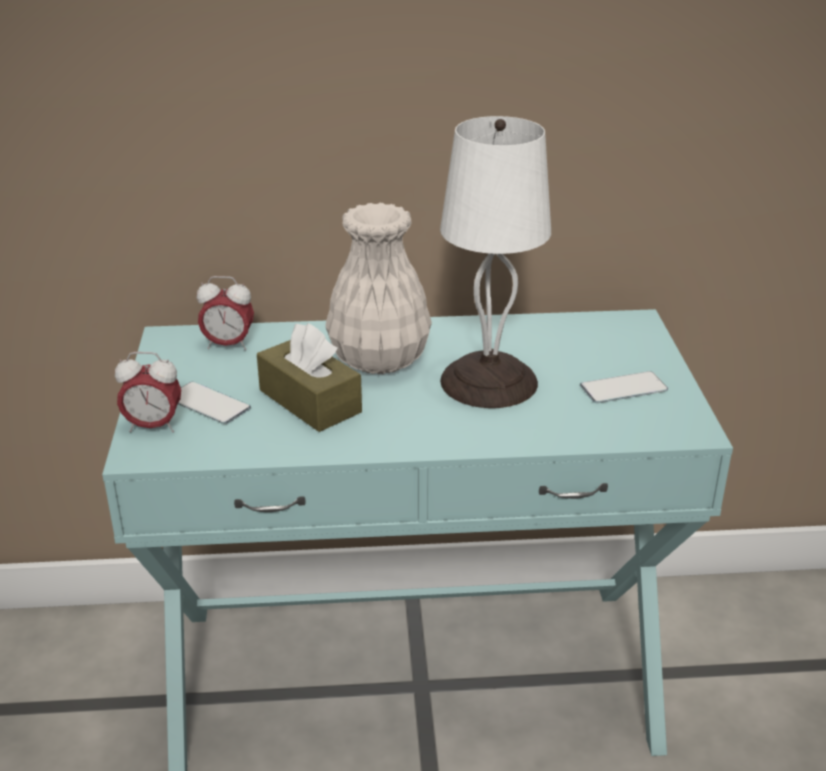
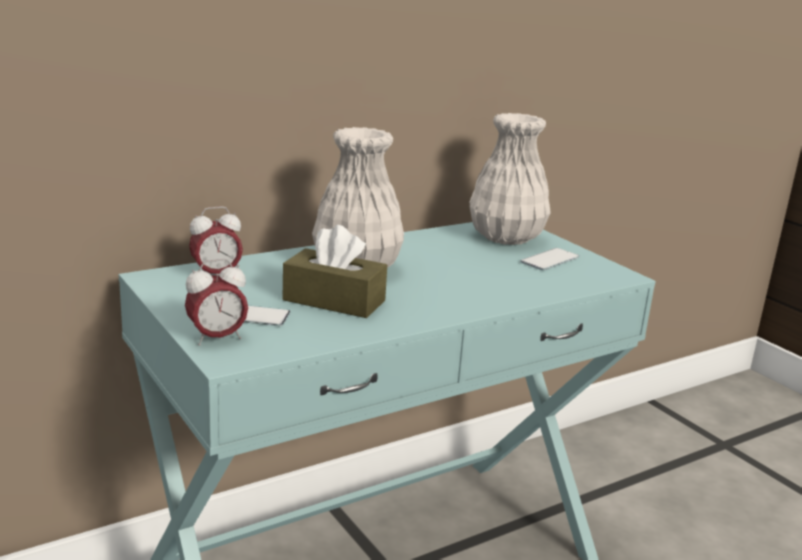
camera: 30 degrees left, 10 degrees down
white table lamp [440,116,551,408] -> none
none -> white vase [469,113,551,245]

